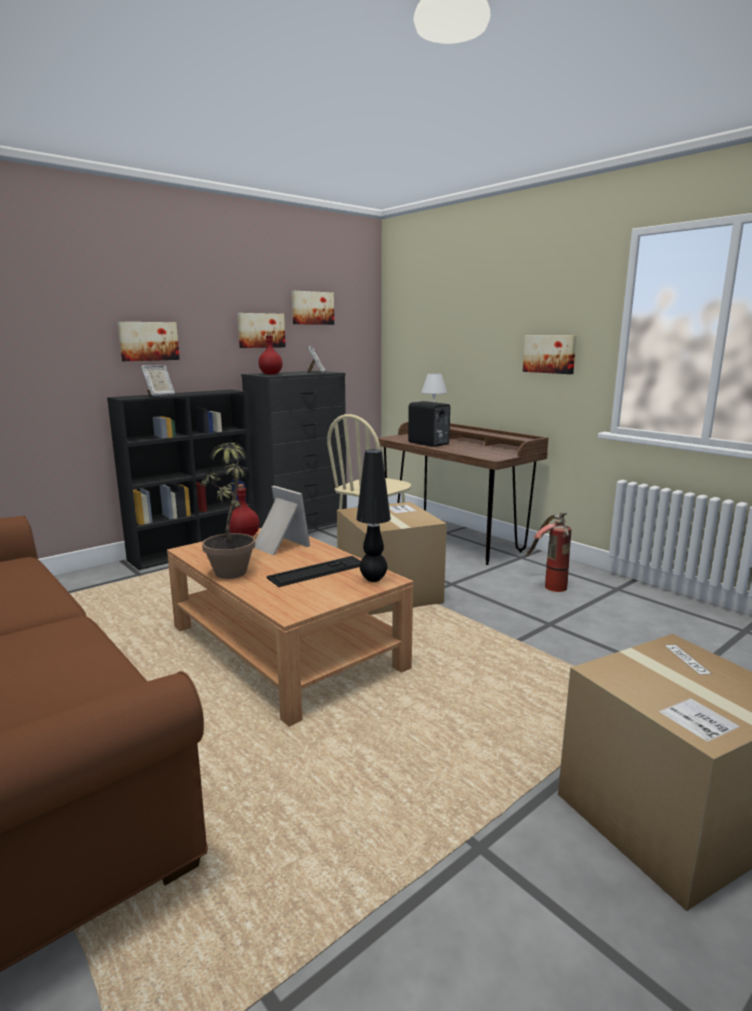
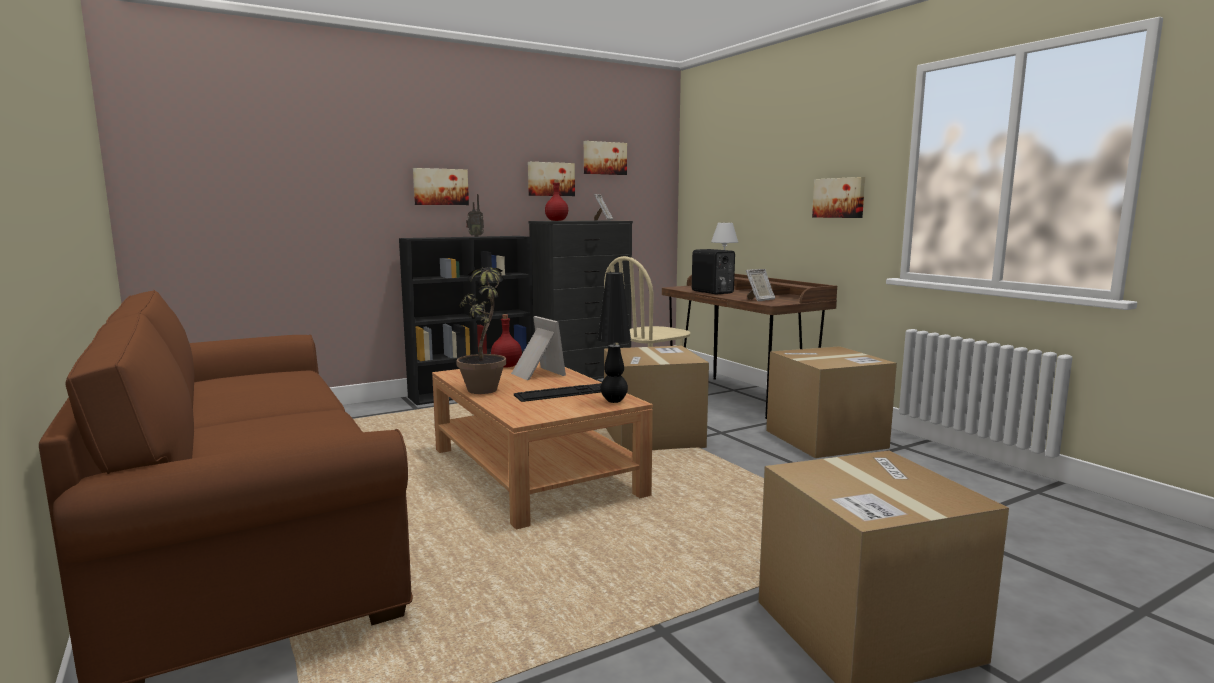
camera: 10 degrees right, 5 degrees down
picture frame [141,365,175,396] -> picture frame moved to [746,269,776,301]
fire extinguisher [525,512,571,592] -> cardboard box [766,346,897,458]
none -> radio [466,194,484,237]

